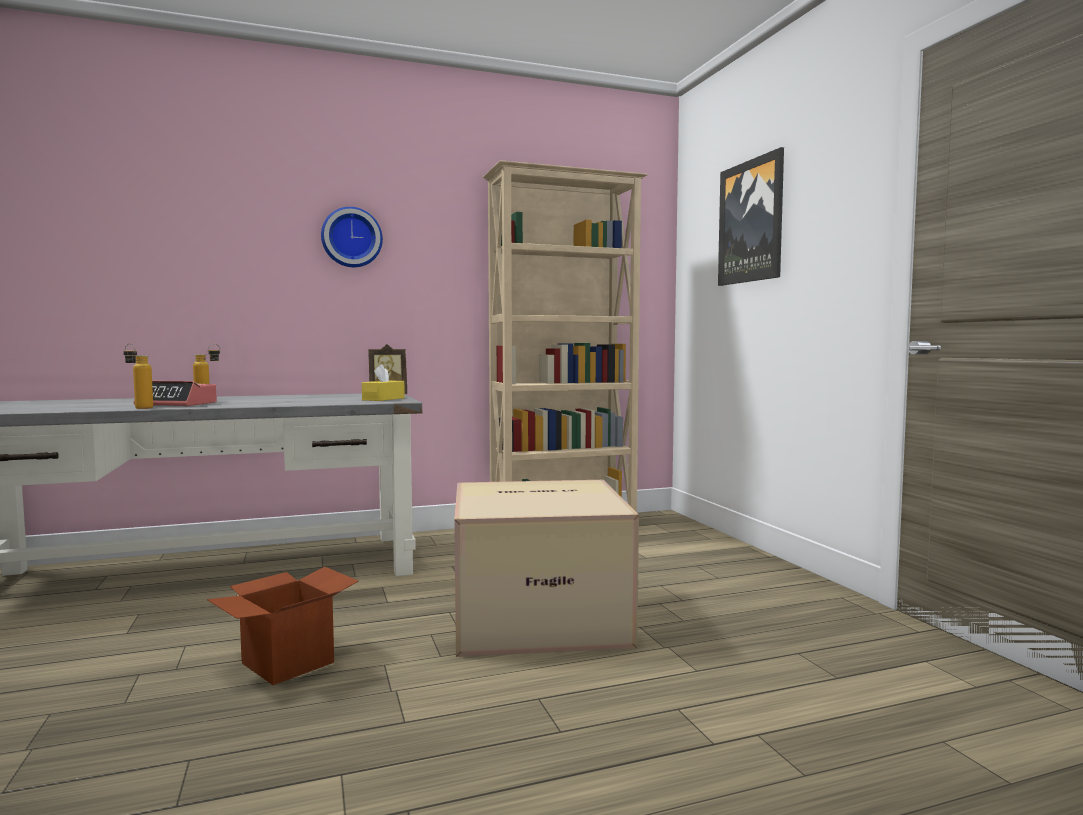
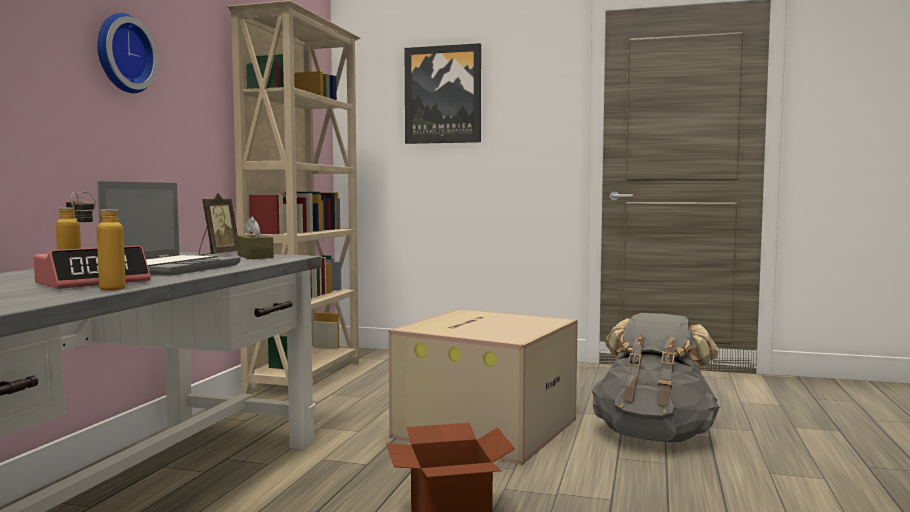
camera: 55 degrees left, 0 degrees up
yellow tissue box [362,364,405,401] -> brown tissue box [237,217,274,259]
none -> laptop [97,181,240,276]
none -> grey backpack [592,313,720,442]

